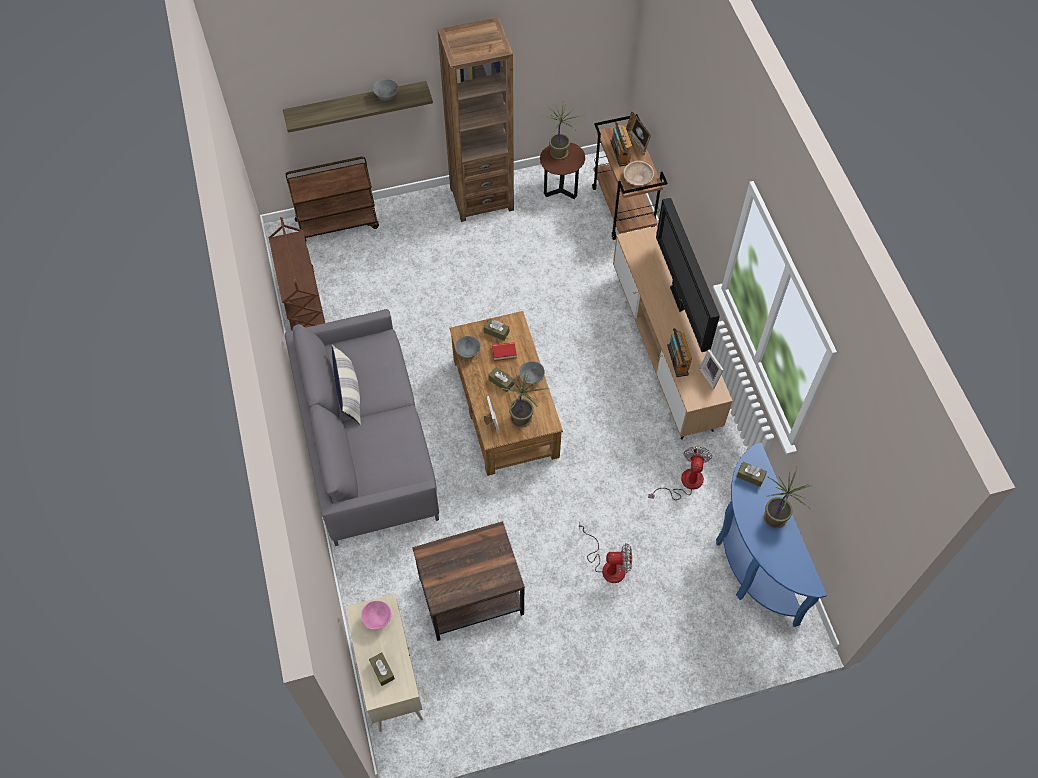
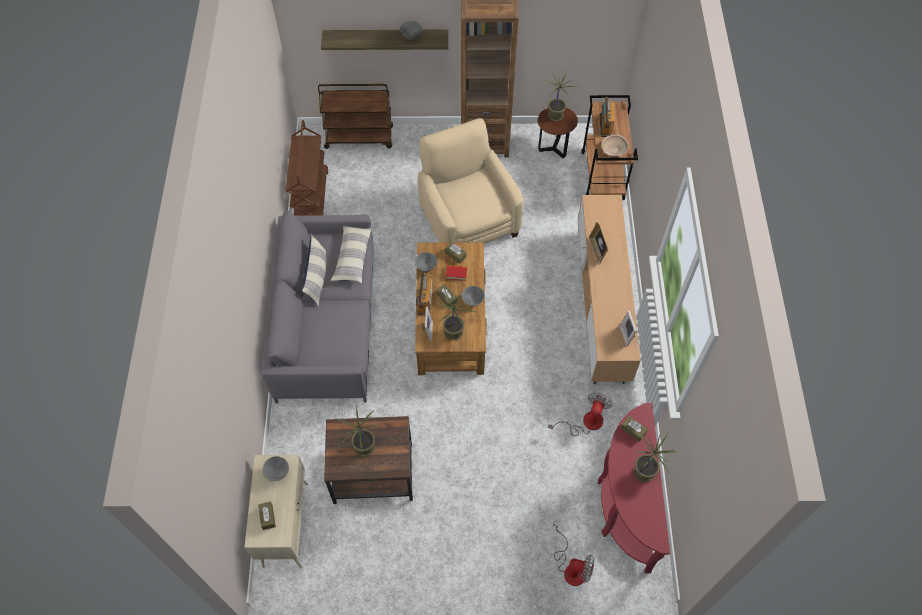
camera: 15 degrees right, 0 degrees up
pink bowl [361,601,391,630] -> grey bowl [263,456,289,481]
fan [579,521,632,583] -> fan moved to [552,523,594,586]
picture frame [626,112,651,156] -> picture frame moved to [589,222,608,265]
television [656,198,720,352] -> none
radio [667,328,692,377] -> radio moved to [416,273,433,316]
blue console table [716,443,827,627] -> red console table [597,403,670,573]
none -> pillow [331,226,372,283]
none -> potted plant [335,405,380,456]
none -> beige armchair [418,118,523,244]

